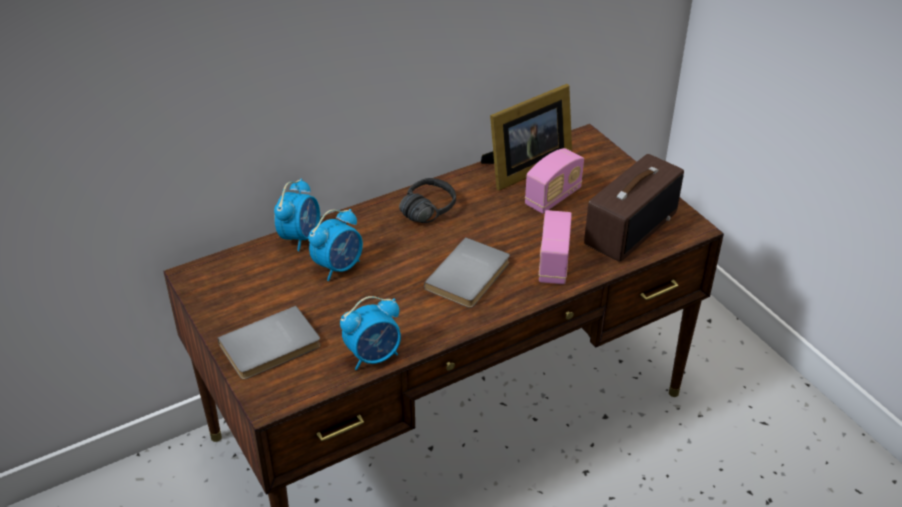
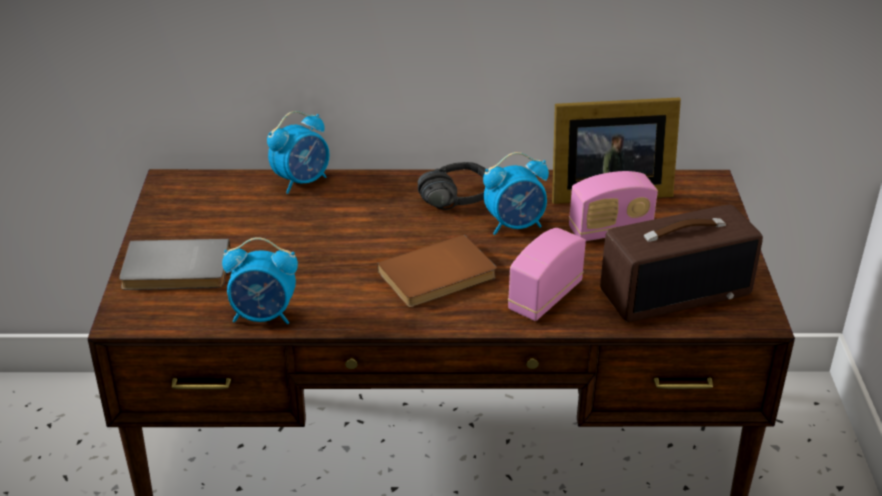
camera: 30 degrees right, 5 degrees down
alarm clock [309,209,363,281] -> alarm clock moved to [483,152,549,235]
grey book [424,237,510,308] -> brown book [377,235,497,308]

